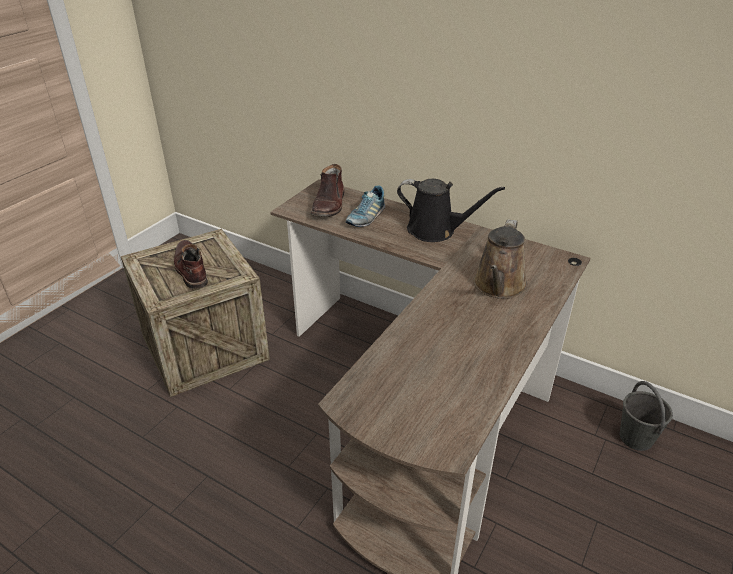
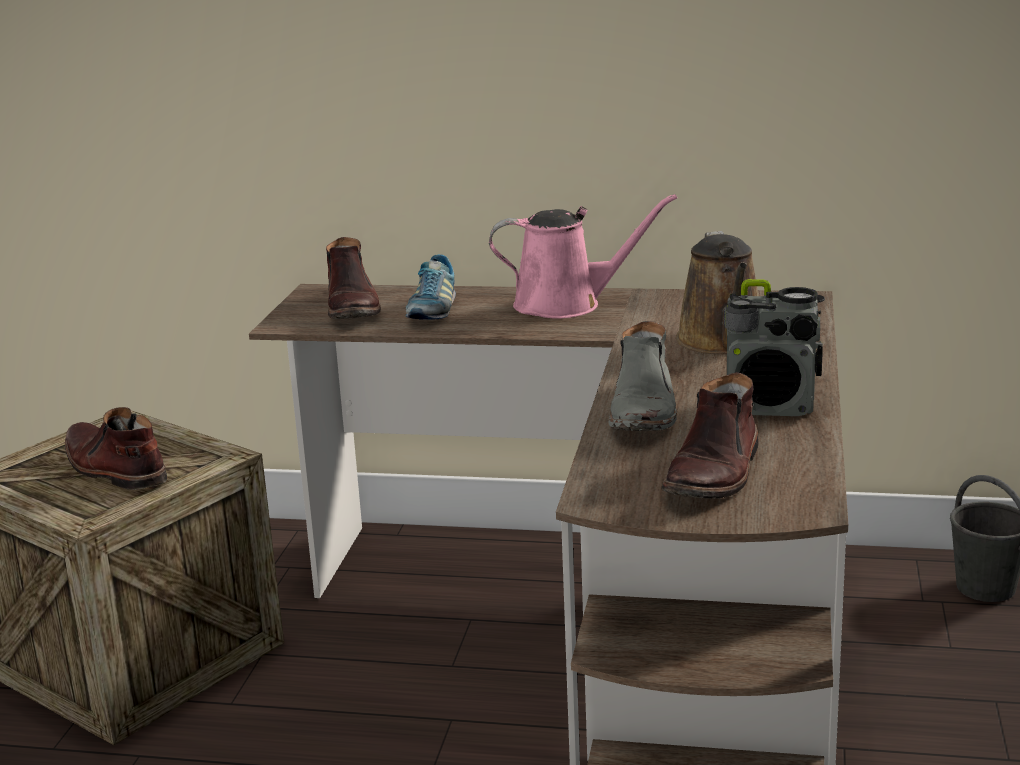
camera: 20 degrees left, 15 degrees down
black watering can [397,179,505,242] -> pink watering can [489,194,677,319]
none -> grey boot [609,321,677,431]
none -> brown boot [661,372,759,499]
none -> radio [724,279,823,416]

